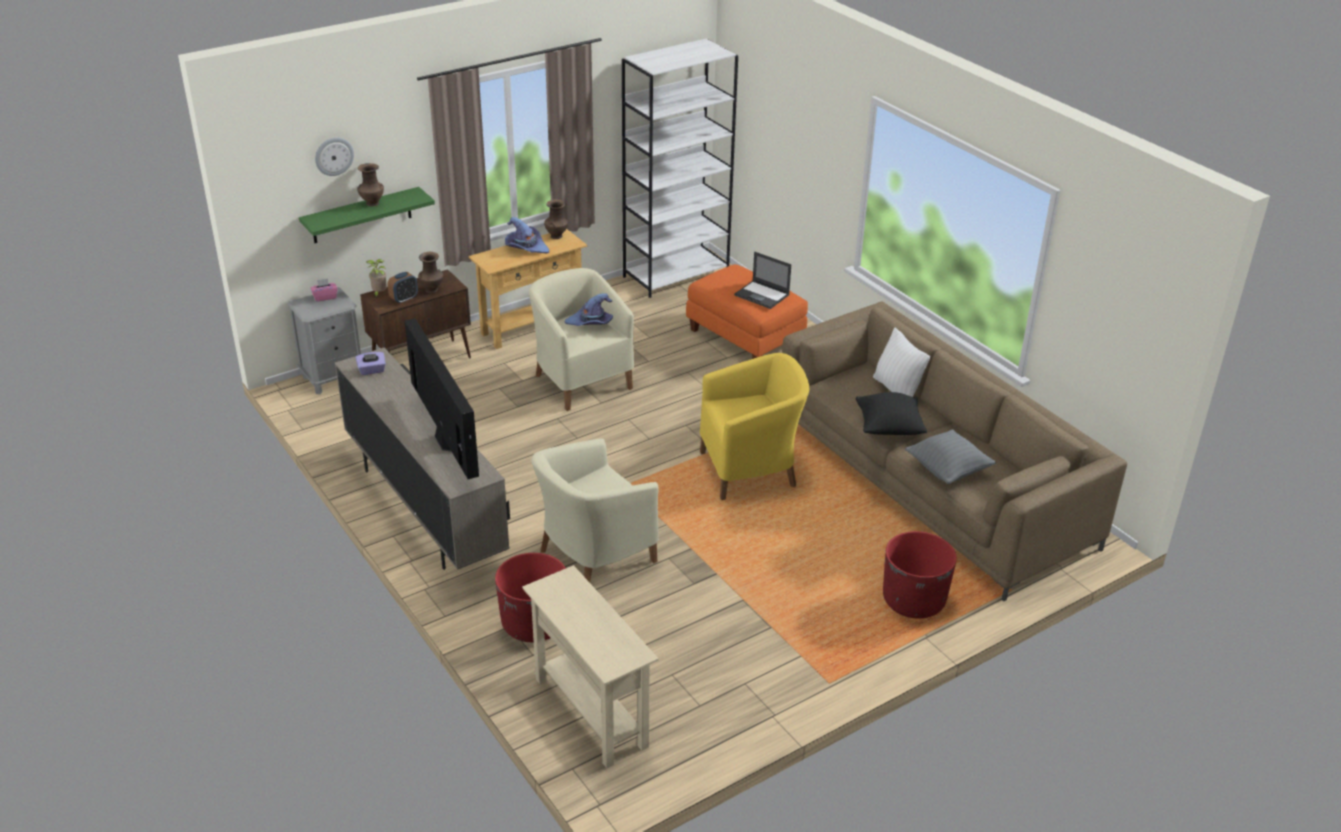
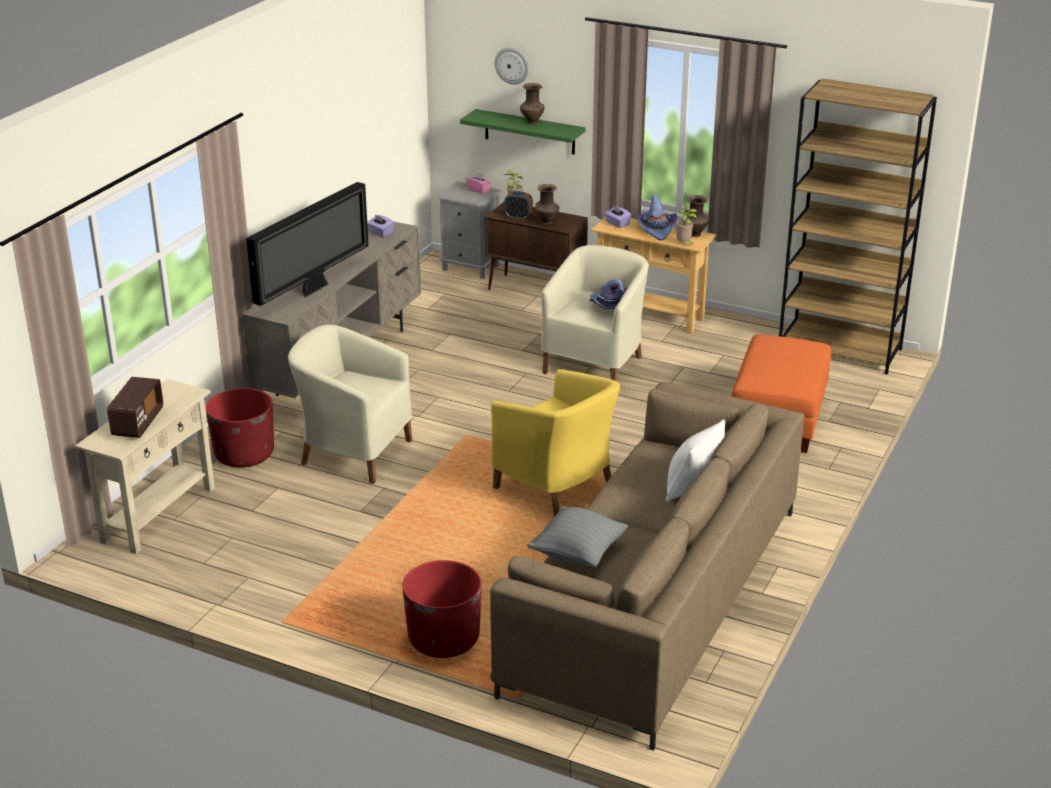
camera: 60 degrees right, 5 degrees down
white bookcase [622,39,738,298] -> brown bookcase [779,79,937,375]
laptop [734,252,791,309] -> none
black pillow [856,392,927,435] -> none
none -> radio [107,377,163,438]
none -> purple tissue box [605,205,631,228]
none -> potted plant [676,206,697,245]

